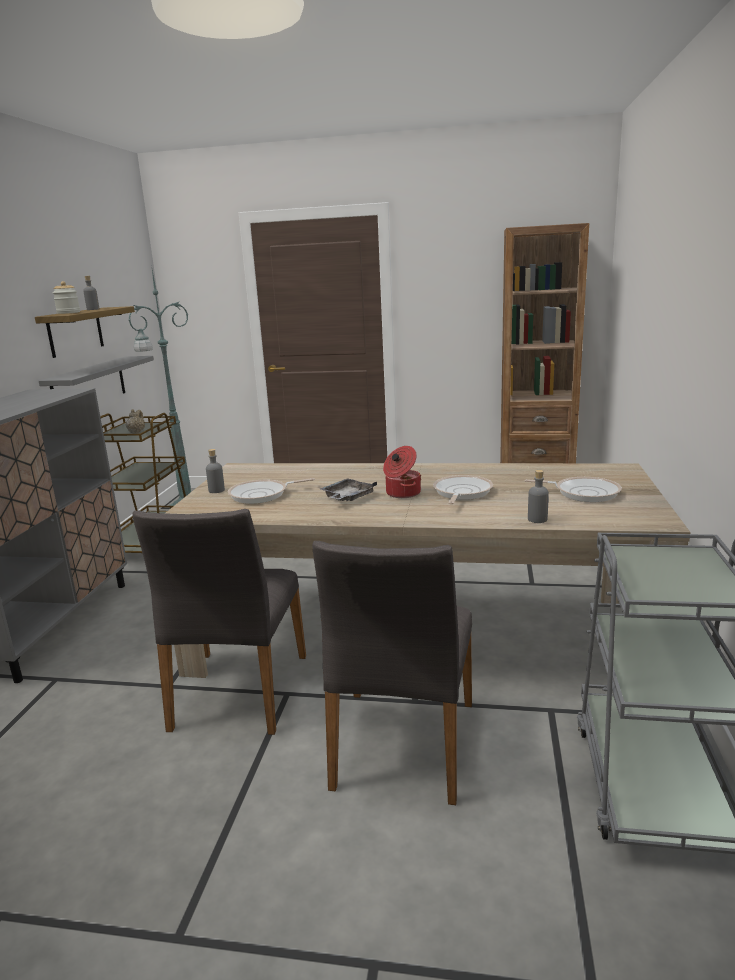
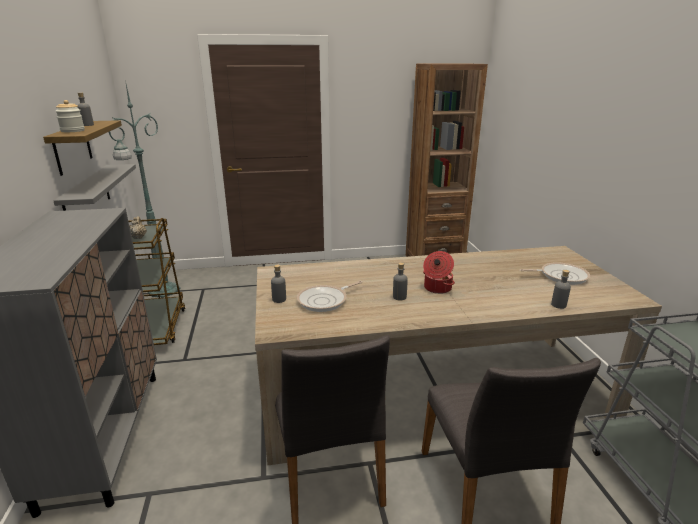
camera: 20 degrees left, 5 degrees up
grey tray [320,478,377,501] -> grey bottle [393,263,408,300]
frying pan [433,475,493,504] -> none

